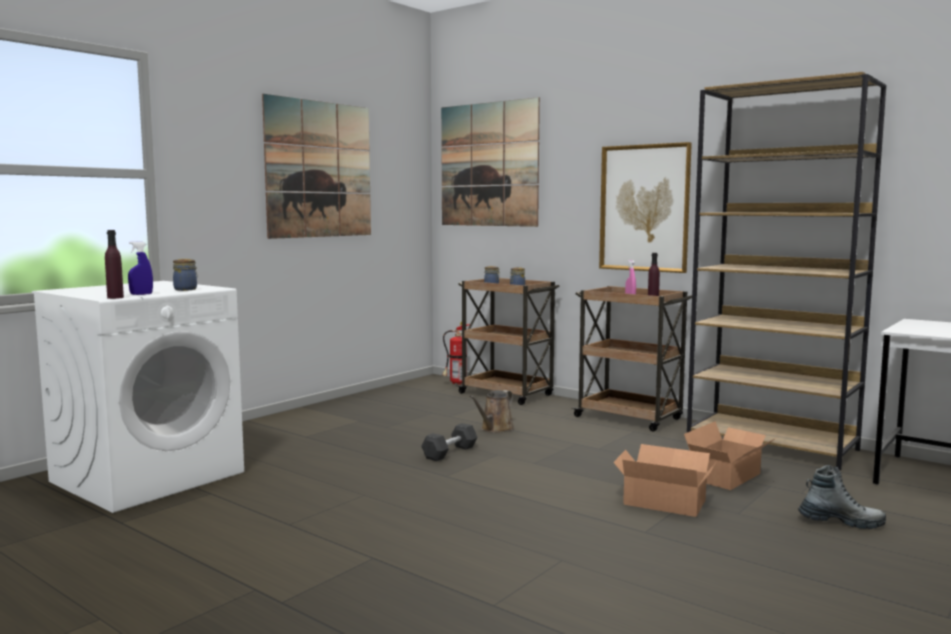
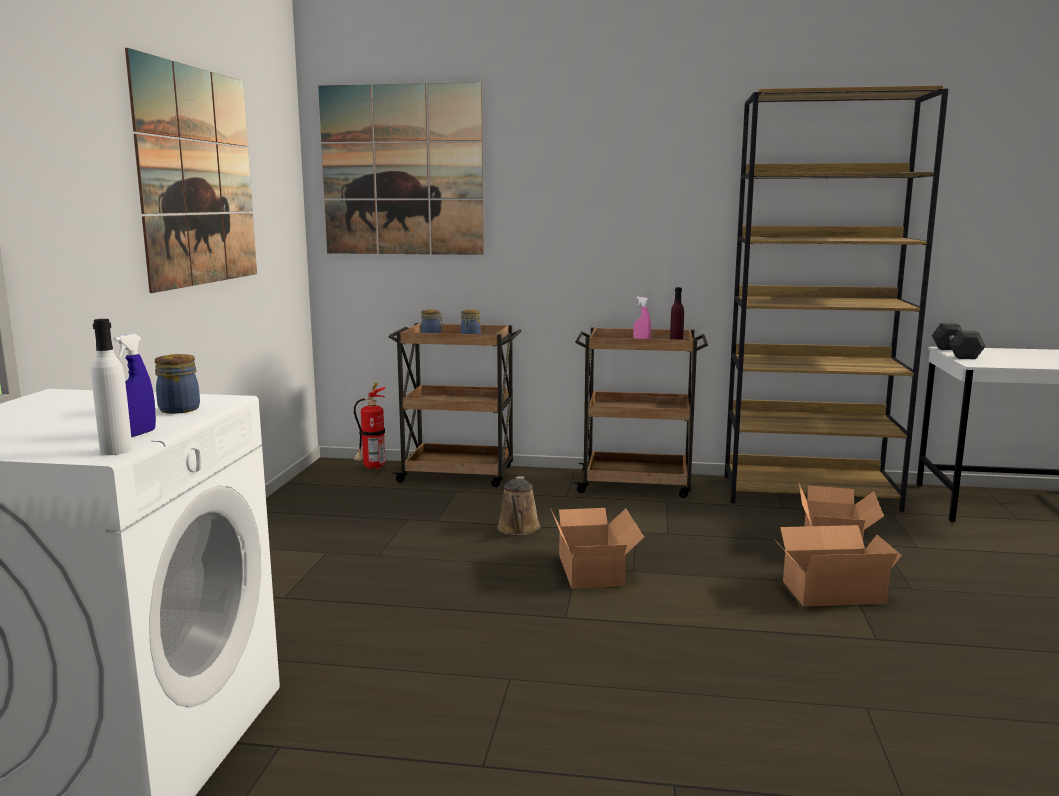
camera: 30 degrees left, 5 degrees up
purple bottle [105,230,124,299] -> white bottle [91,319,132,455]
grey dumbbell [421,423,478,461] -> grey dumbbell moved to [932,323,986,359]
picture [599,142,692,273] -> none
boot [798,465,886,529] -> none
none -> cardboard box [550,507,644,589]

